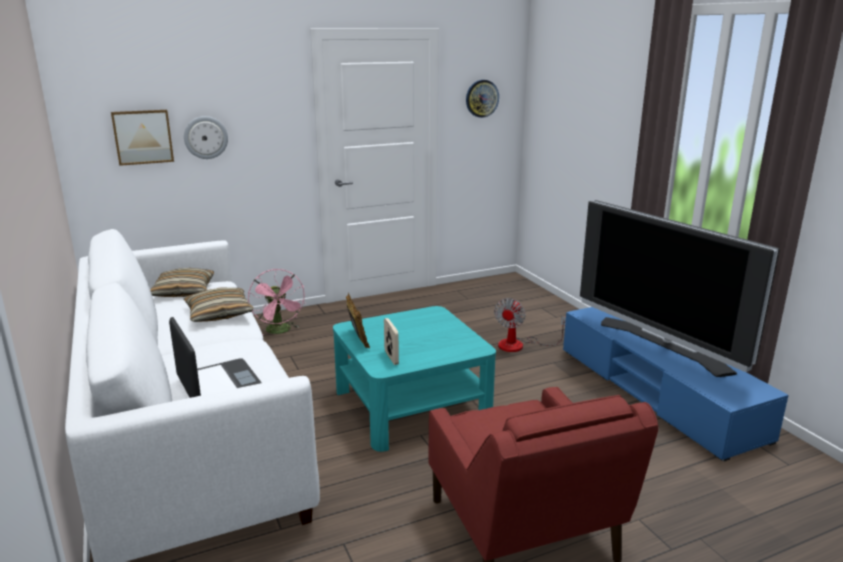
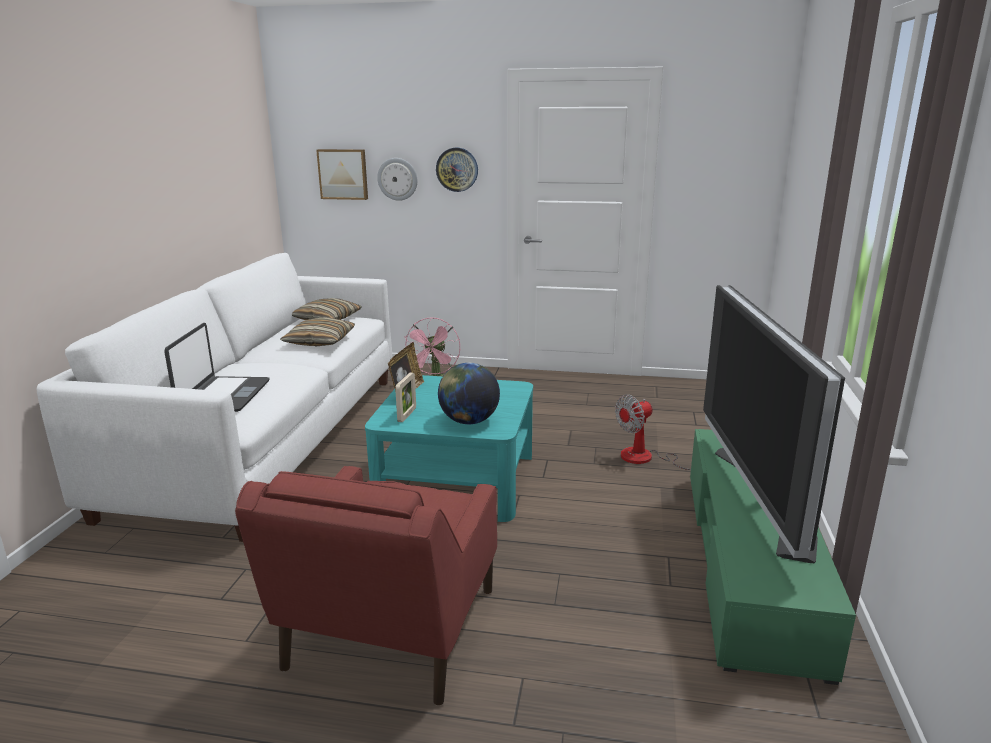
camera: 35 degrees right, 0 degrees up
wall clock [466,80,499,118] -> wall clock moved to [436,148,478,192]
blue tv stand [563,307,789,462] -> green tv stand [690,429,856,685]
none -> globe [438,363,500,424]

